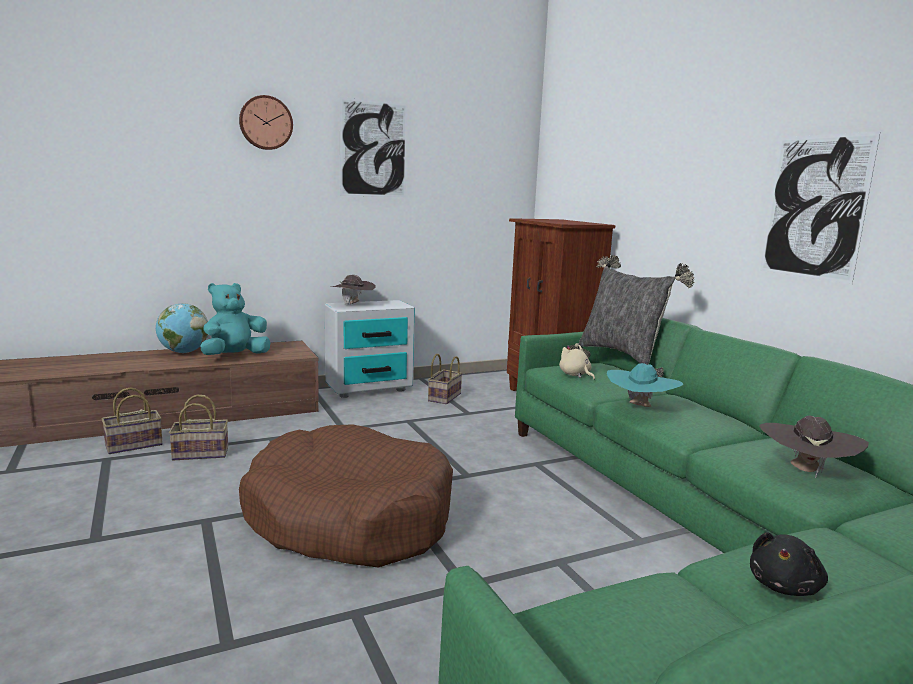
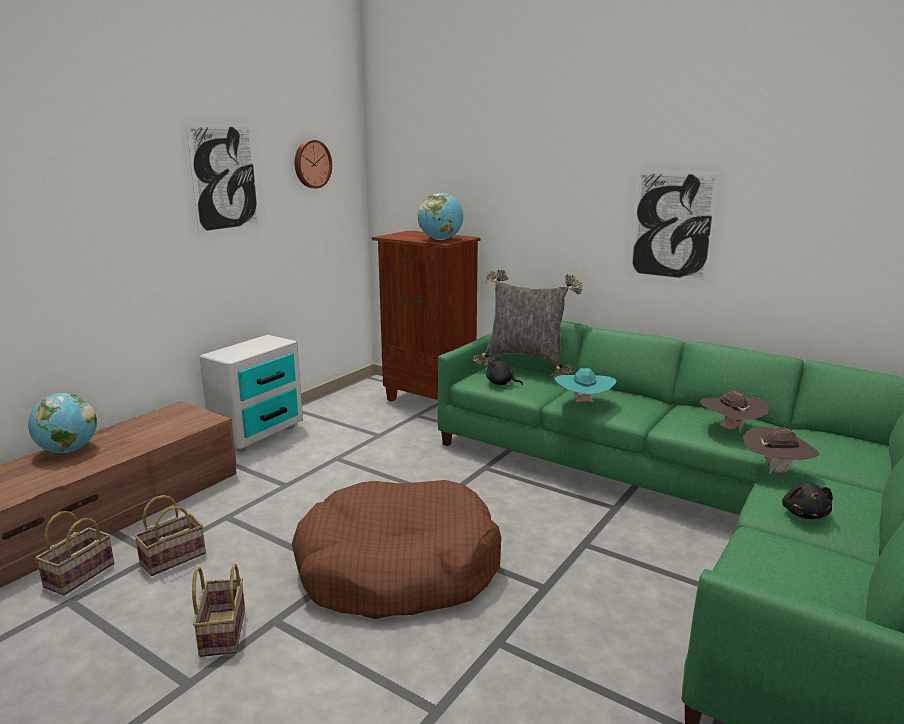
camera: 30 degrees left, 5 degrees up
turquoise plush toy [200,283,270,355] -> none
wall clock [239,95,293,150] -> wall clock moved to [295,140,332,188]
brown hat [329,275,376,305] -> brown hat moved to [743,426,820,474]
basket [428,354,462,404] -> basket moved to [192,564,245,657]
beige plush toy [559,345,595,380] -> black plush toy [486,356,523,386]
none -> globe [418,193,463,240]

